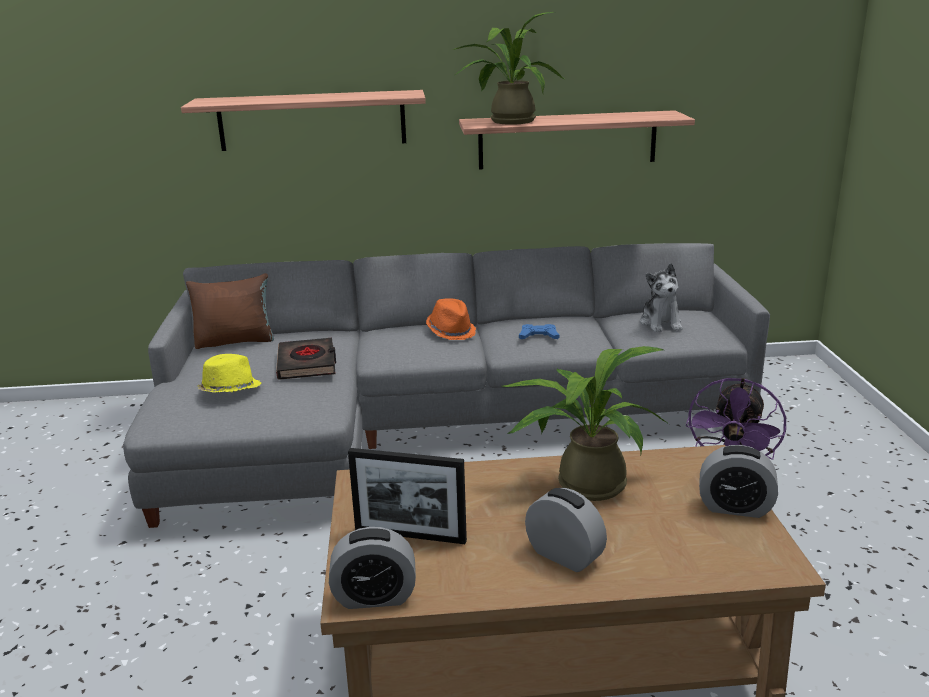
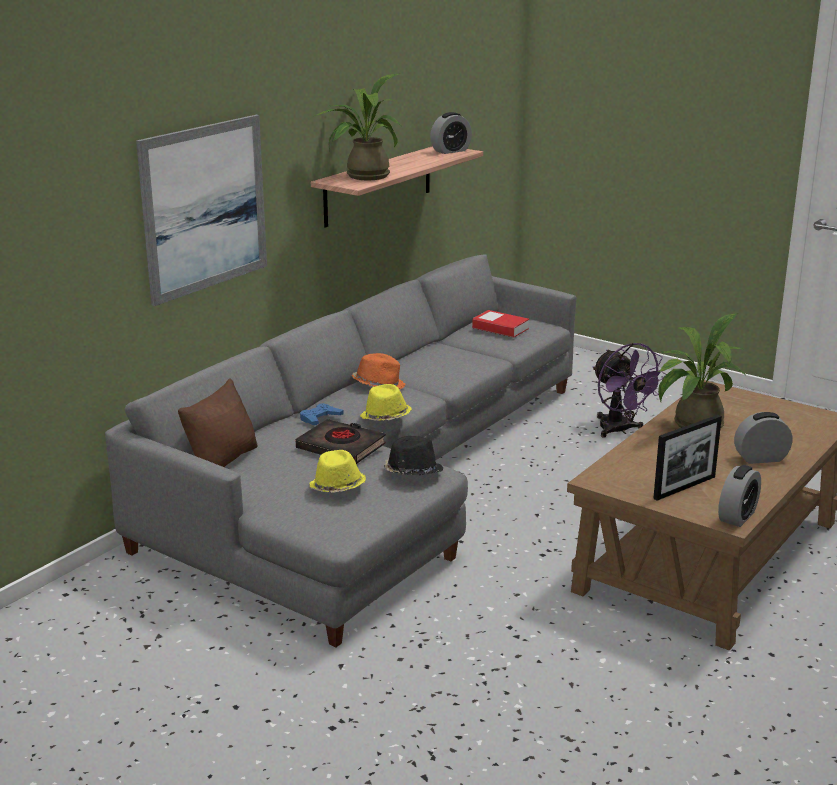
camera: 50 degrees left, 0 degrees up
shelf [181,90,426,151] -> picture [136,115,267,306]
blue game controller [519,324,560,339] -> blue game controller moved to [300,403,343,425]
plush toy [640,263,683,332] -> book [472,310,529,337]
alarm clock [699,445,778,518] -> alarm clock moved to [430,112,472,154]
none -> yellow hat [360,384,412,421]
none -> black hat [384,436,443,475]

